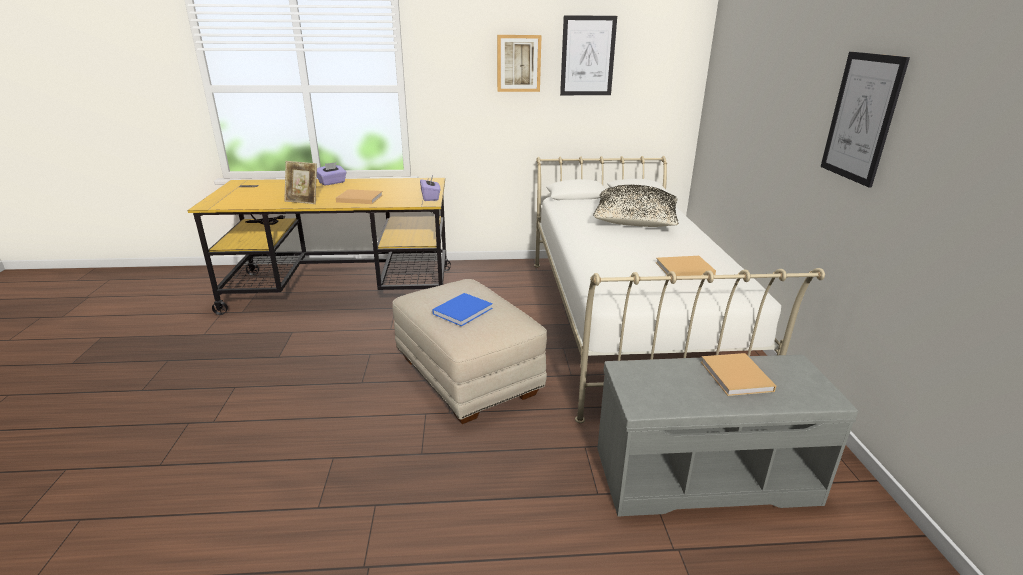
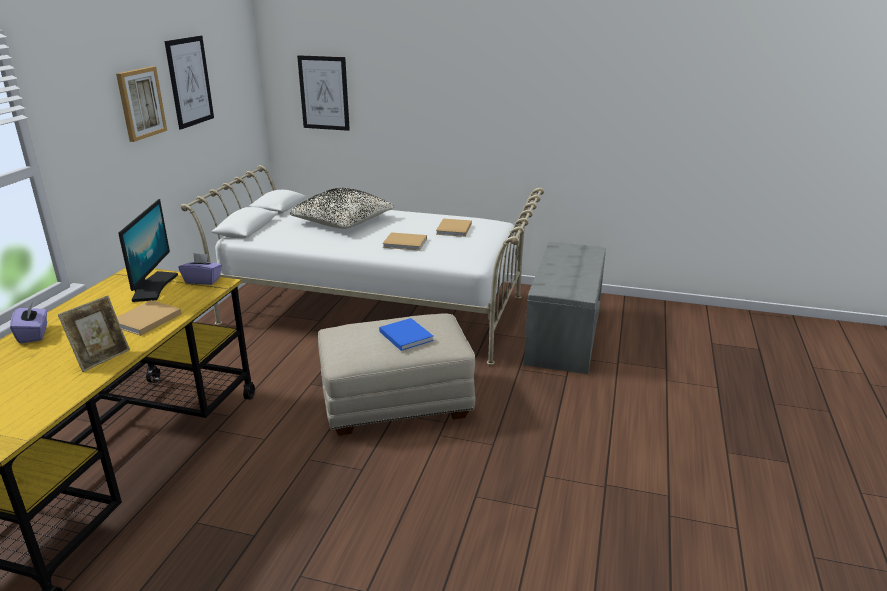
camera: 70 degrees left, 0 degrees up
beige book [701,353,776,396] -> beige book moved to [382,232,427,251]
picture [821,52,910,188] -> picture moved to [297,55,350,131]
none -> monitor [118,199,178,302]

